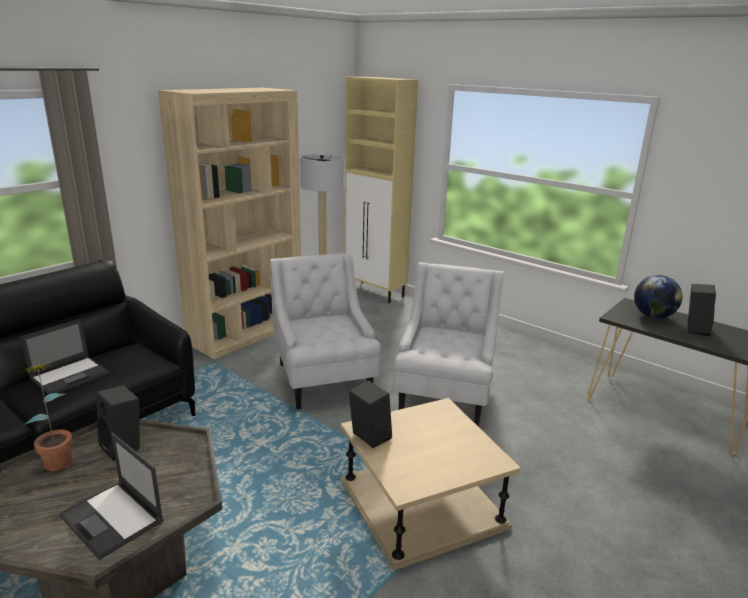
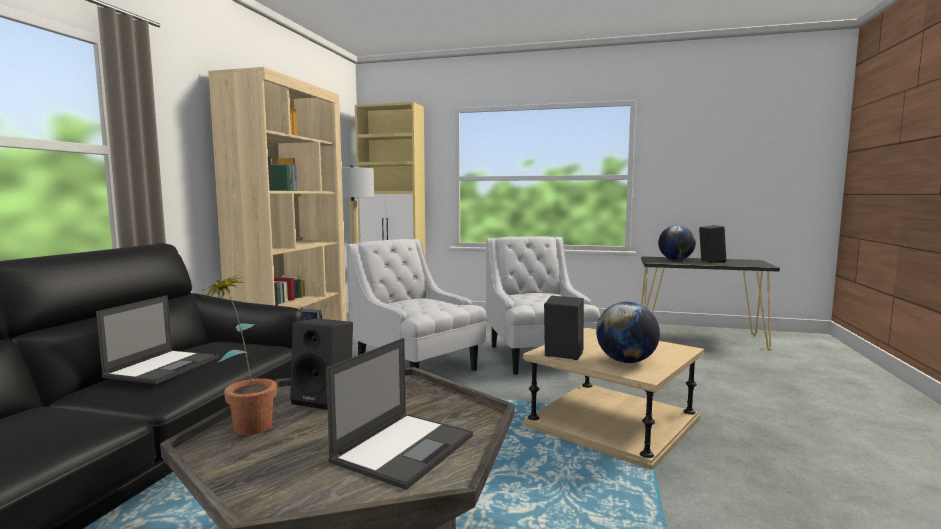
camera: 25 degrees left, 15 degrees down
laptop [59,432,164,560] -> laptop turned 75 degrees counterclockwise [326,338,473,490]
none -> globe [596,302,660,363]

